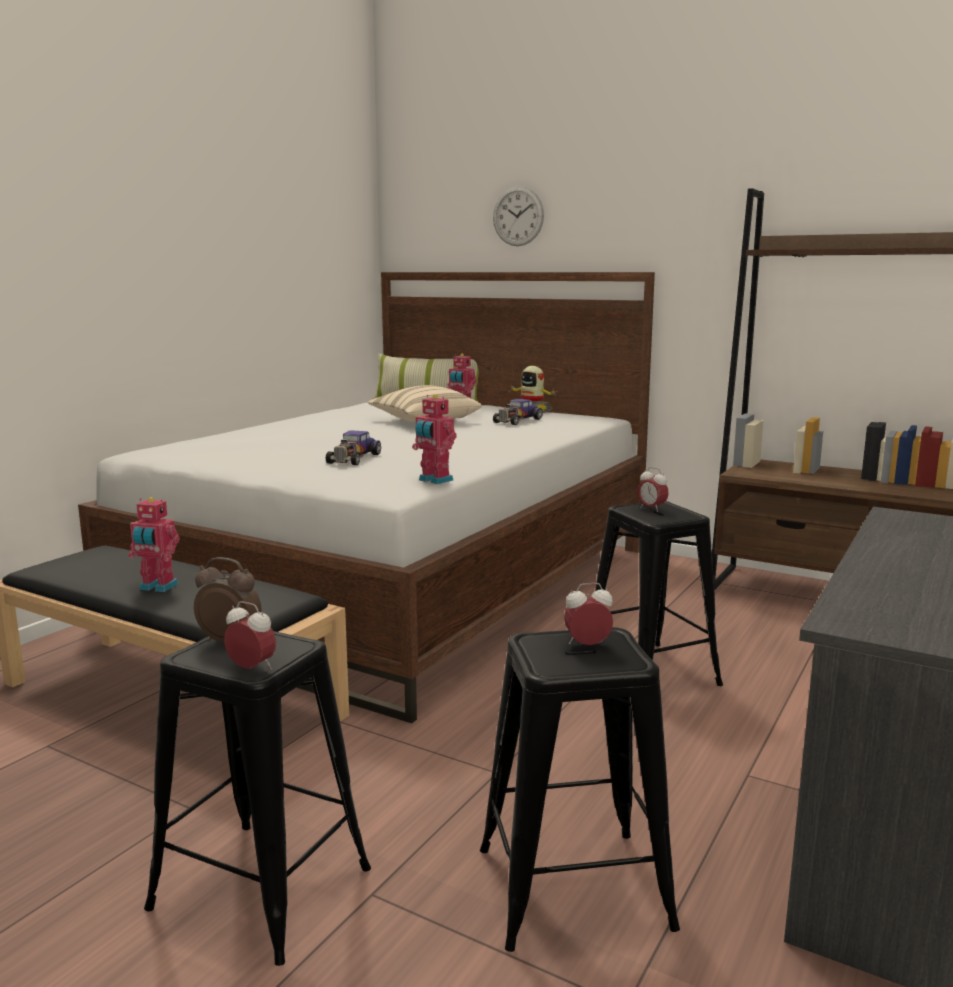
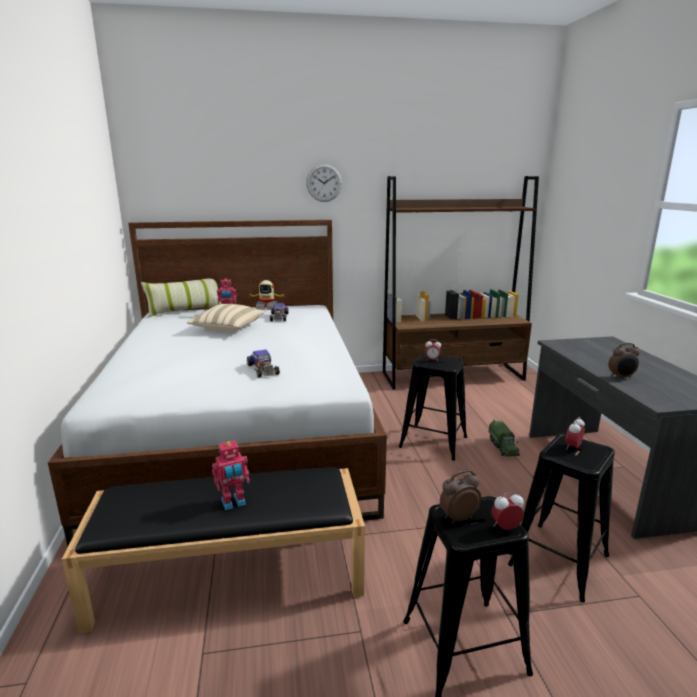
camera: 40 degrees left, 5 degrees up
toy robot [412,394,456,484] -> none
wall clock [493,186,544,246] -> wall clock moved to [306,164,342,202]
none -> toy truck [488,420,520,457]
none -> alarm clock [608,343,640,379]

